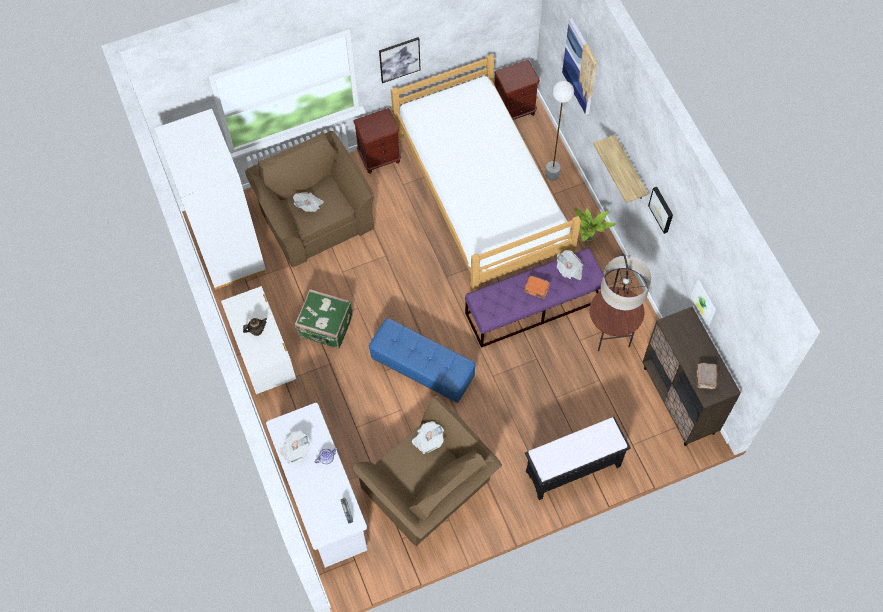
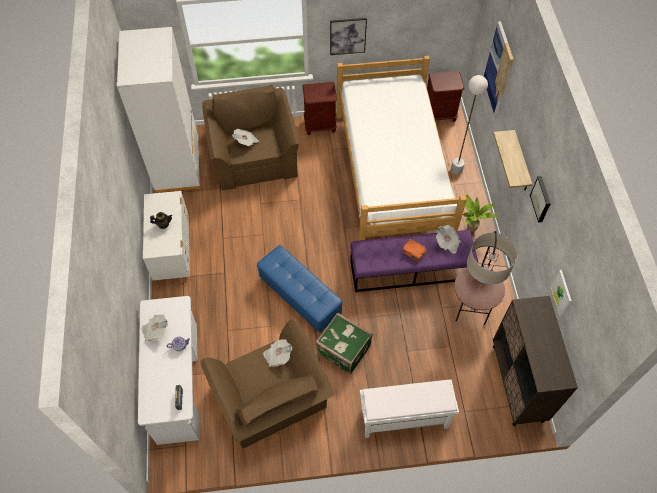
camera: 15 degrees right, 5 degrees down
green suitcase [295,289,353,349] -> green suitcase moved to [315,313,373,374]
black bench [525,417,631,500] -> white bench [360,379,459,438]
brown book [696,363,717,389] -> none

